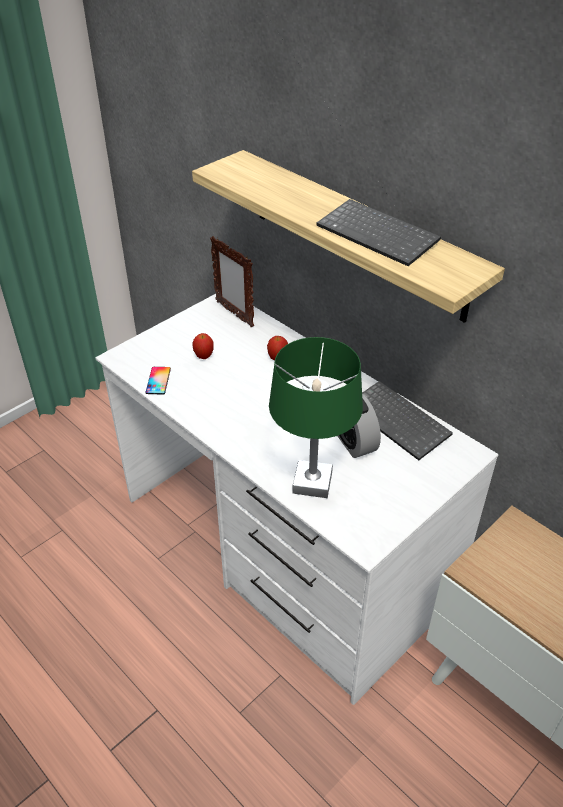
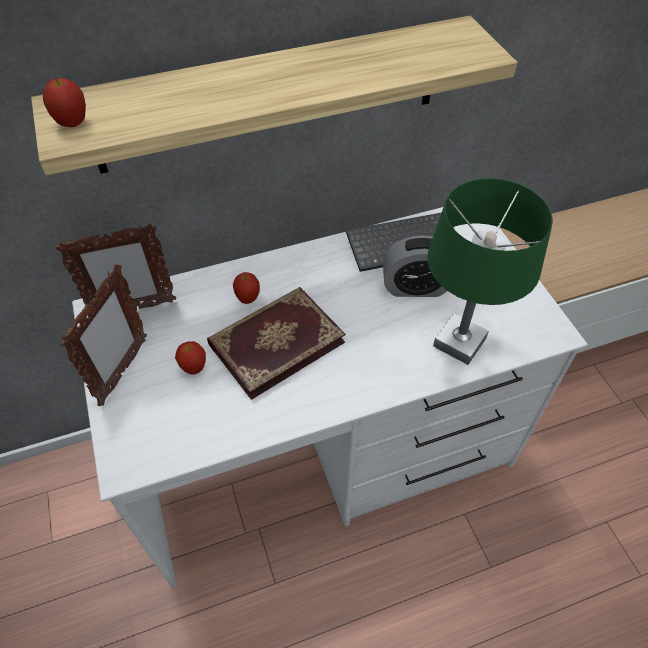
camera: 65 degrees left, 10 degrees up
phone [145,367,171,395] -> none
keyboard [316,199,441,266] -> none
none -> apple [43,78,86,127]
none -> picture frame [60,264,147,406]
none -> book [207,287,345,400]

